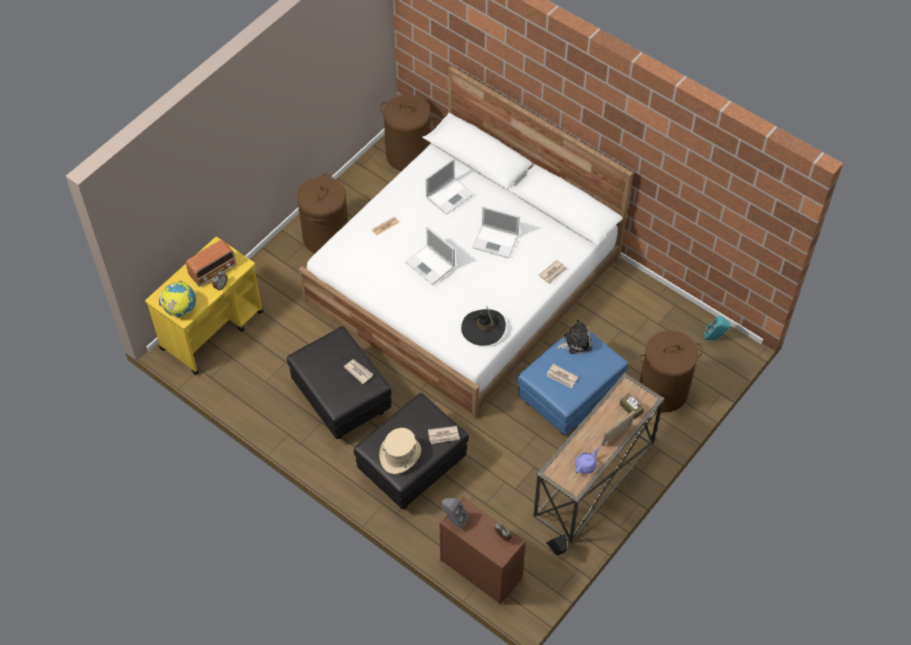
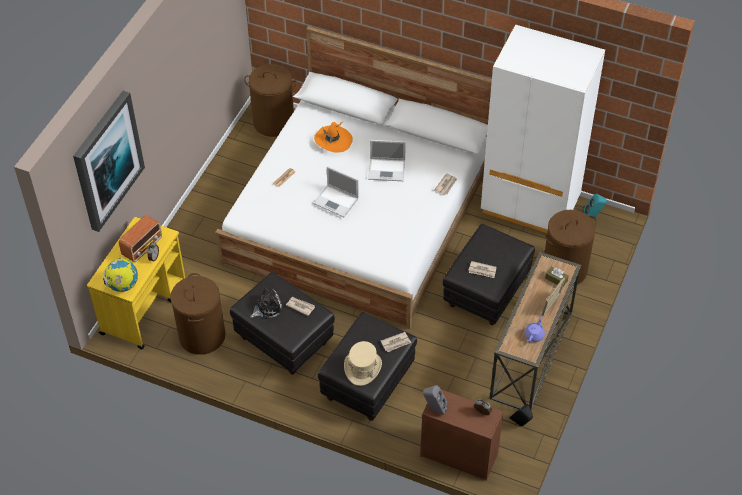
camera: 15 degrees left, 5 degrees down
brown laundry basket [297,174,348,254] -> brown laundry basket moved to [170,273,225,355]
laptop [426,158,474,215] -> orange hat [314,121,353,153]
black hat [461,306,506,346] -> none
blue ottoman [517,331,628,436] -> black ottoman [443,224,535,325]
plush toy [556,320,592,354] -> plush toy moved to [250,286,284,319]
none -> picture [73,91,145,232]
none -> white wardrobe [481,25,605,233]

